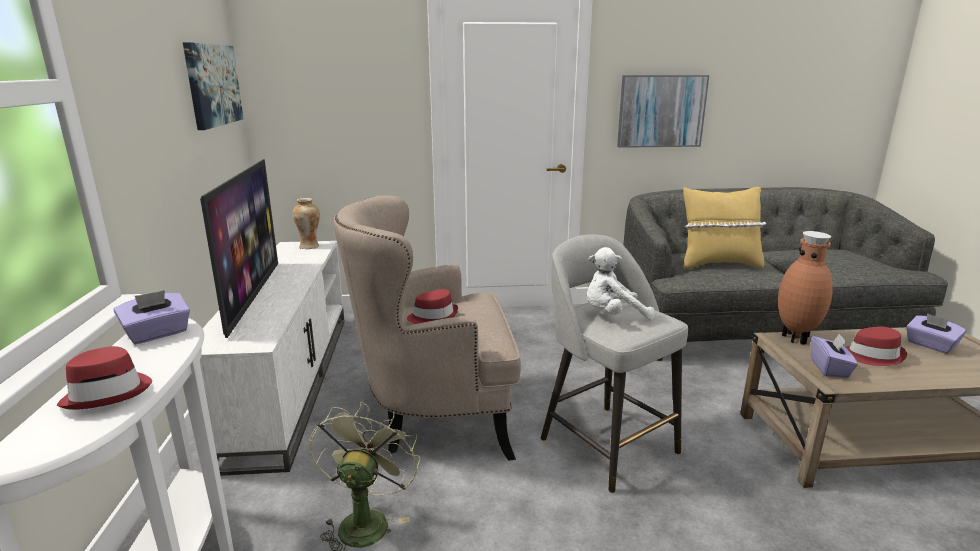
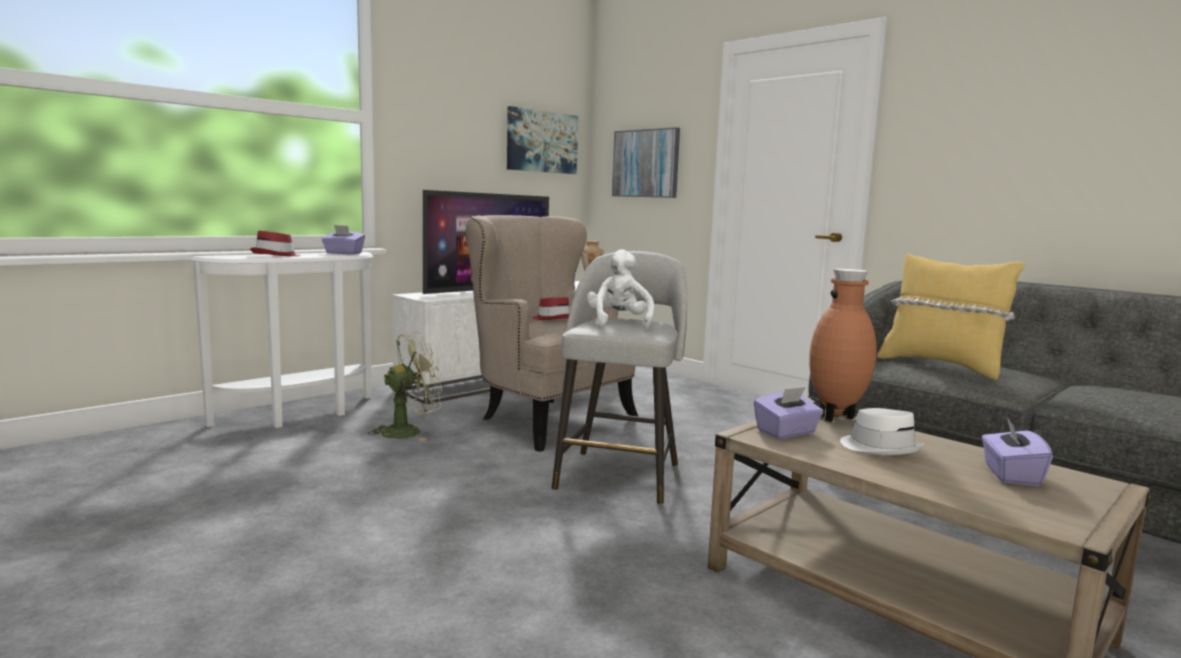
camera: 50 degrees right, 10 degrees down
white plush toy [586,247,654,320] -> white plush toy turned 45 degrees clockwise [587,249,654,329]
picture [617,75,709,148] -> picture moved to [612,127,680,198]
red hat [845,327,907,366] -> white hat [840,408,924,455]

